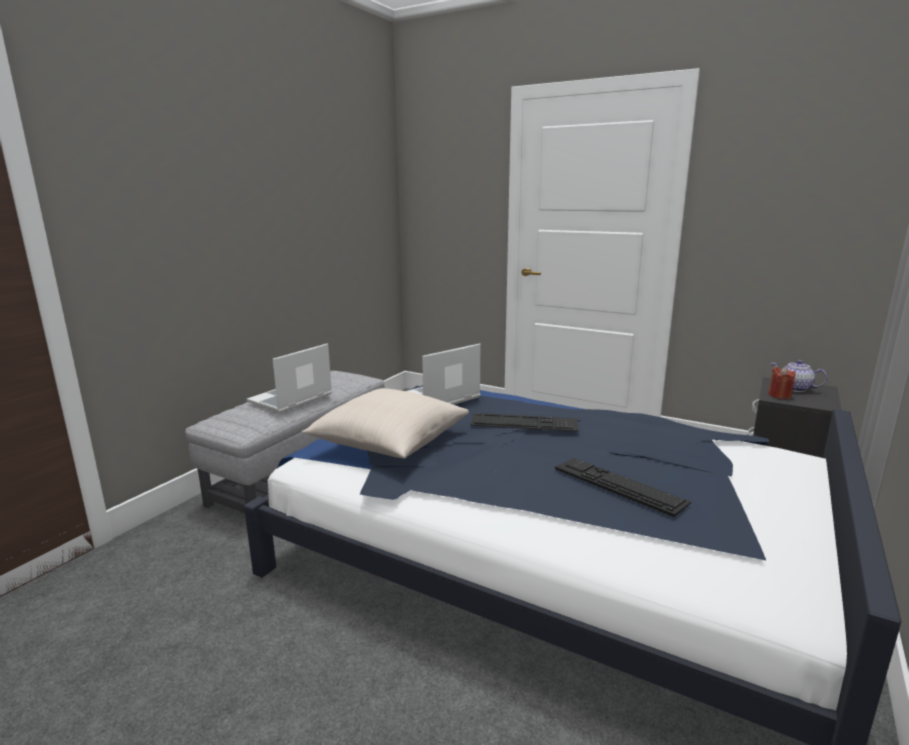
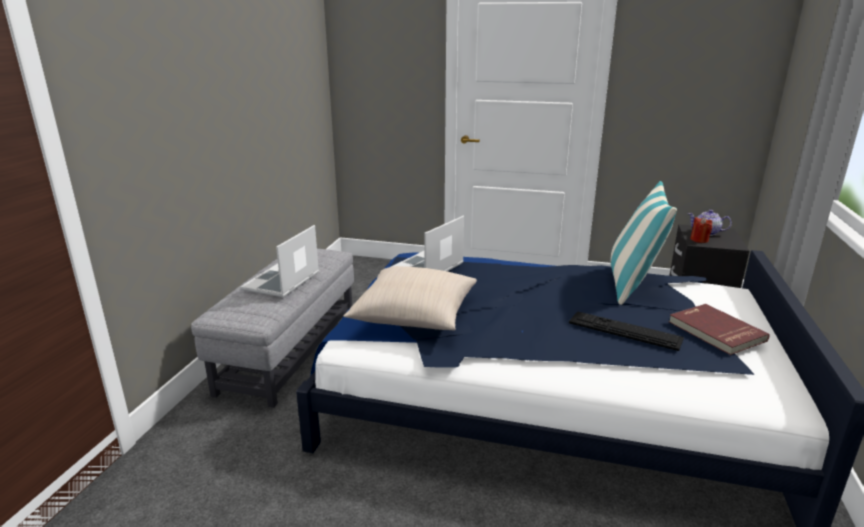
camera: 15 degrees left, 5 degrees up
keyboard [471,413,579,432] -> none
none -> pillow [610,181,677,305]
none -> red book [669,304,770,355]

